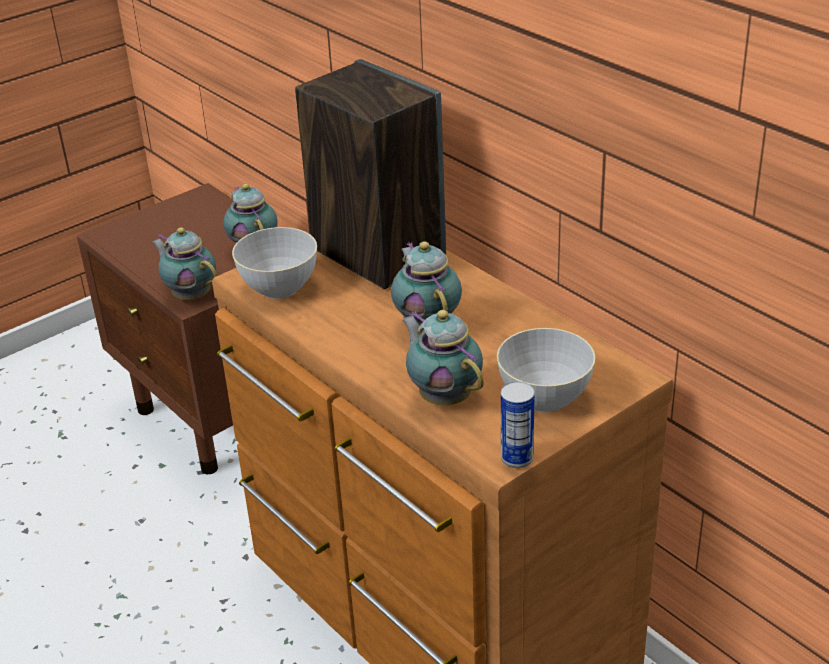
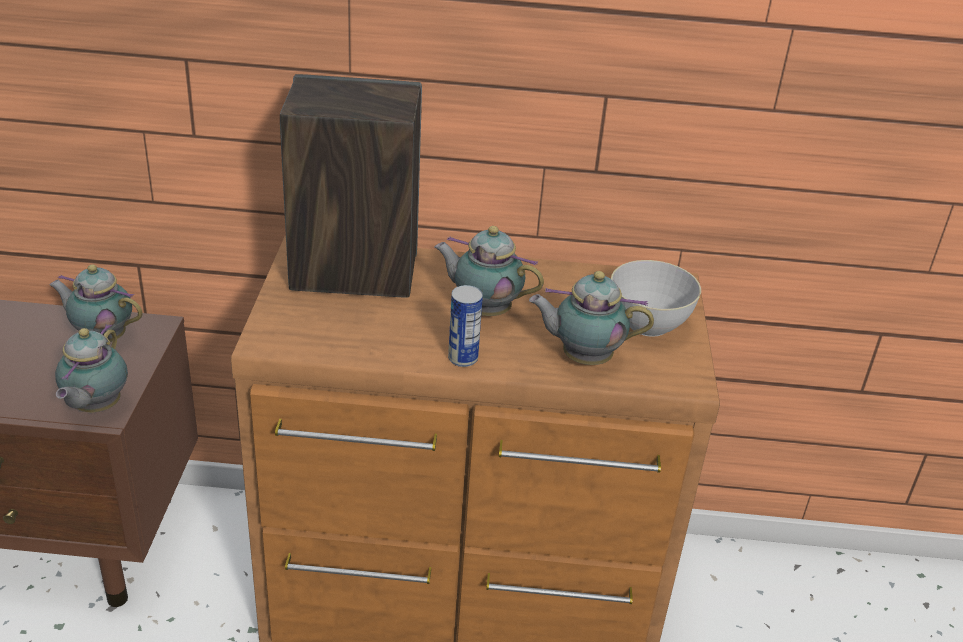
camera: 50 degrees left, 0 degrees up
teapot [152,227,217,300] -> teapot turned 75 degrees counterclockwise [55,324,128,412]
grey bowl [232,227,317,299] -> none
can [501,382,535,468] -> can moved to [448,285,483,367]

